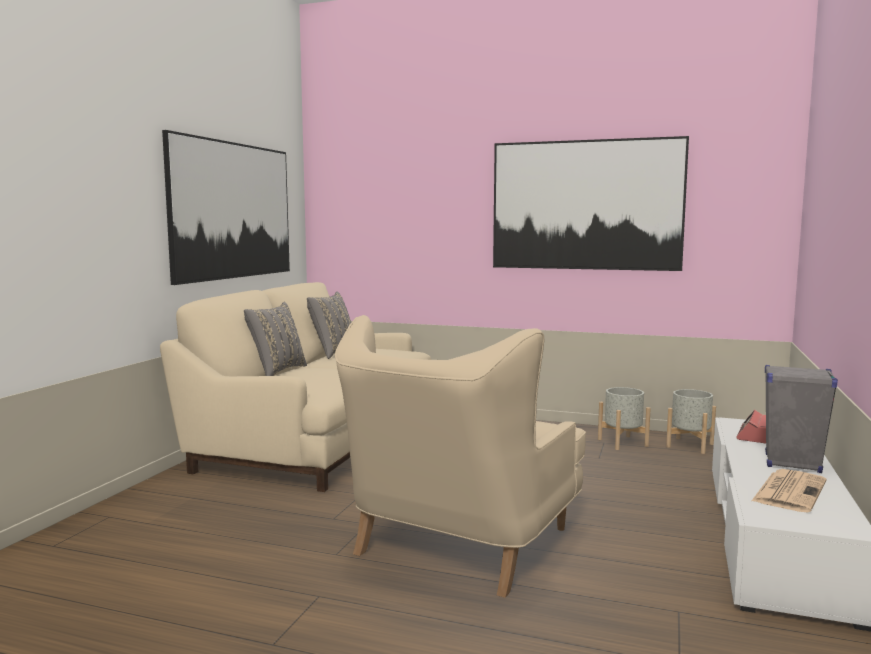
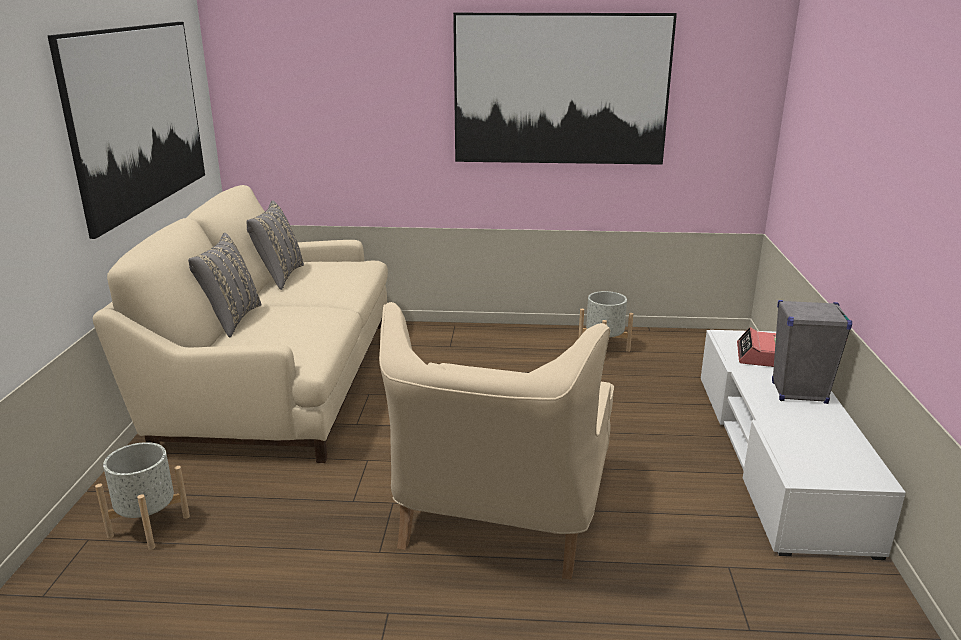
camera: 15 degrees left, 15 degrees up
grey planter [666,389,716,454] -> grey planter moved to [95,442,190,550]
newspaper [752,469,827,512] -> none

